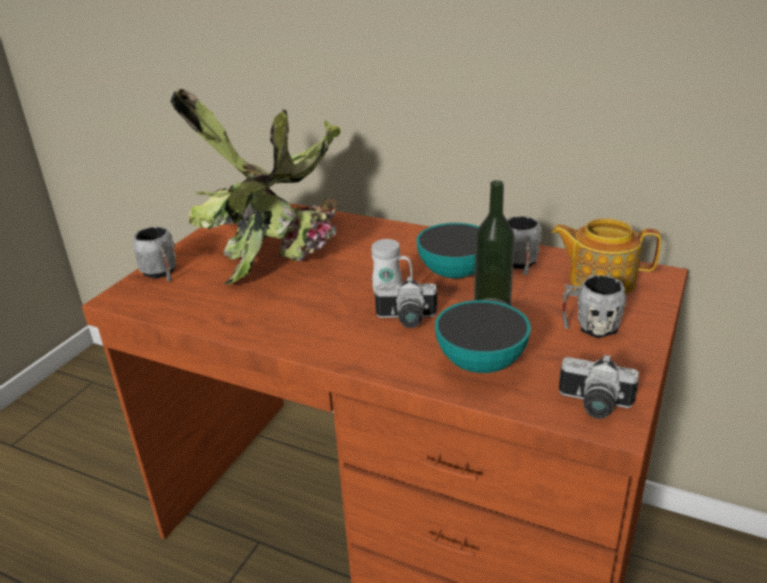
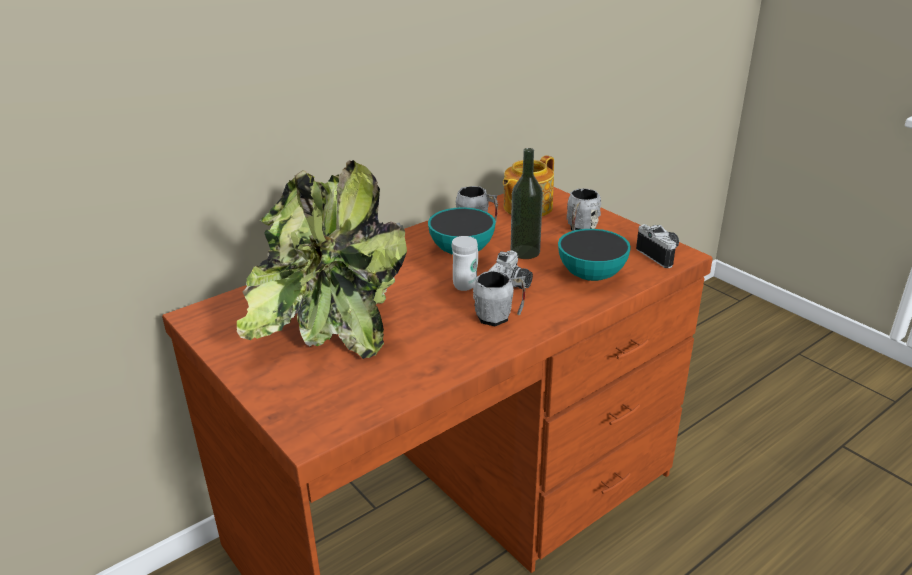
camera: 65 degrees left, 0 degrees up
grey mug [133,227,176,282] -> grey mug moved to [473,271,526,326]
camera [559,354,639,419] -> camera turned 75 degrees counterclockwise [636,224,679,268]

